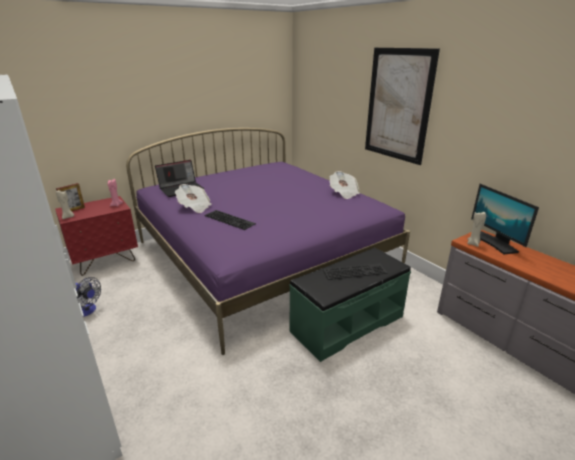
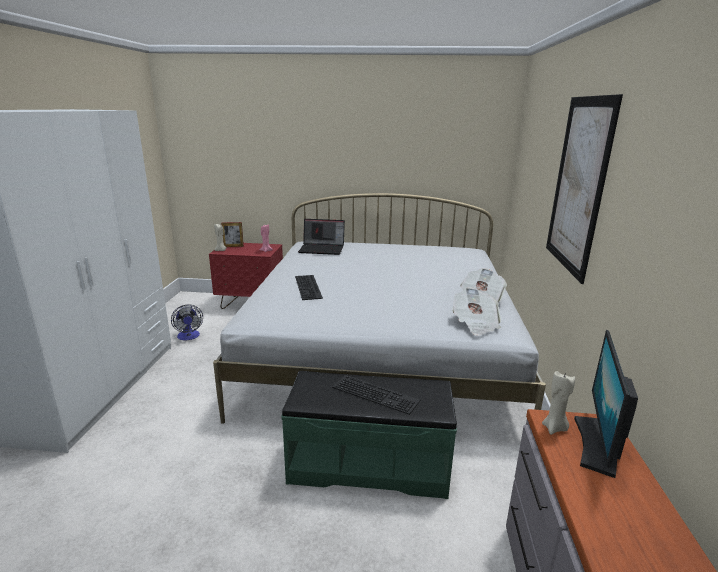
camera: 40 degrees right, 5 degrees down
purple bed [126,128,410,355] -> white bed [213,193,546,424]
newspaper [175,184,212,213] -> newspaper moved to [452,287,501,336]

